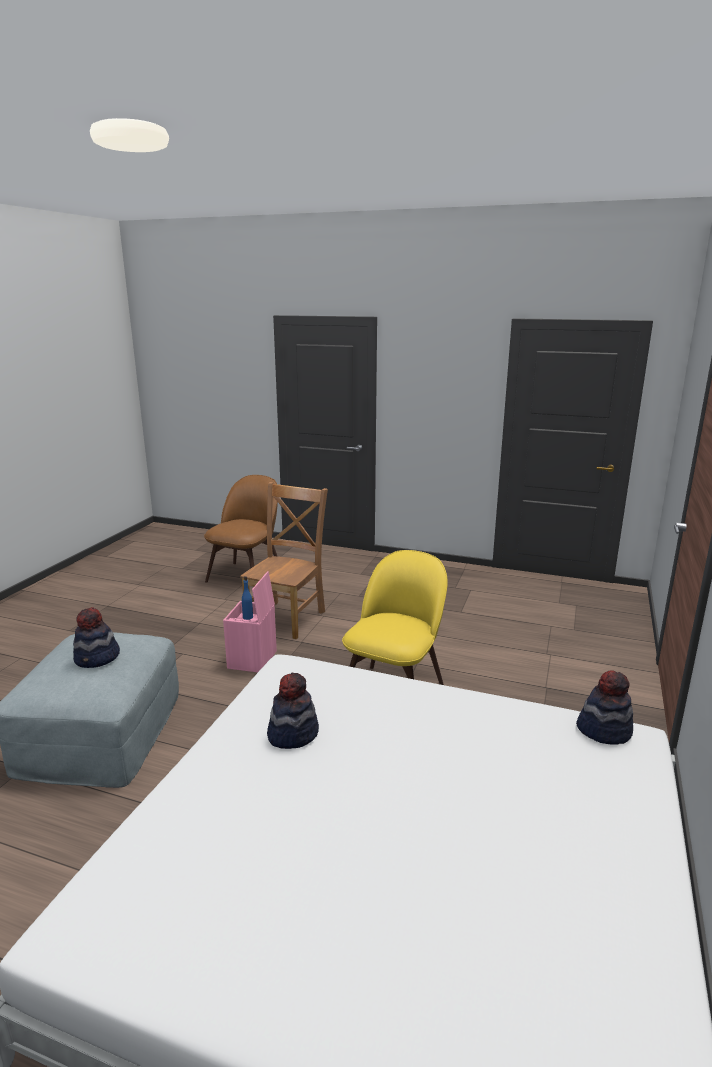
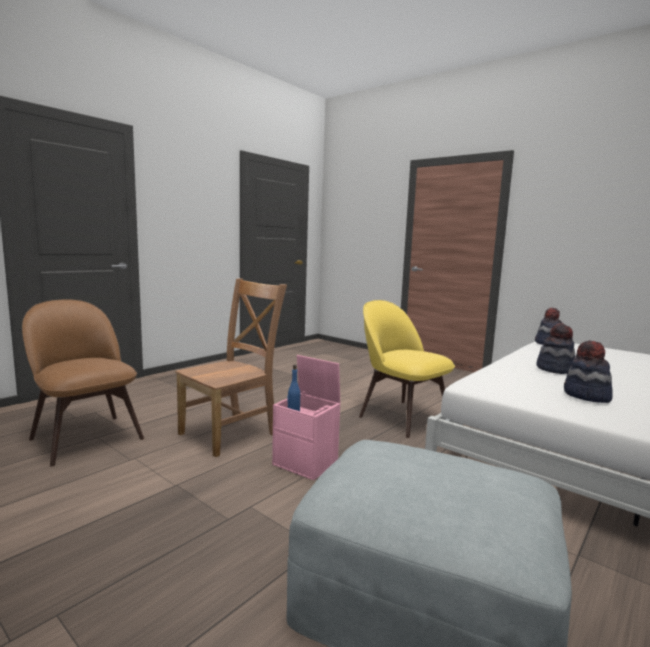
camera: 70 degrees left, 10 degrees down
hat [73,607,120,668] -> hat moved to [536,323,575,374]
brown chair [240,482,328,639] -> brown chair turned 90 degrees clockwise [175,278,287,457]

